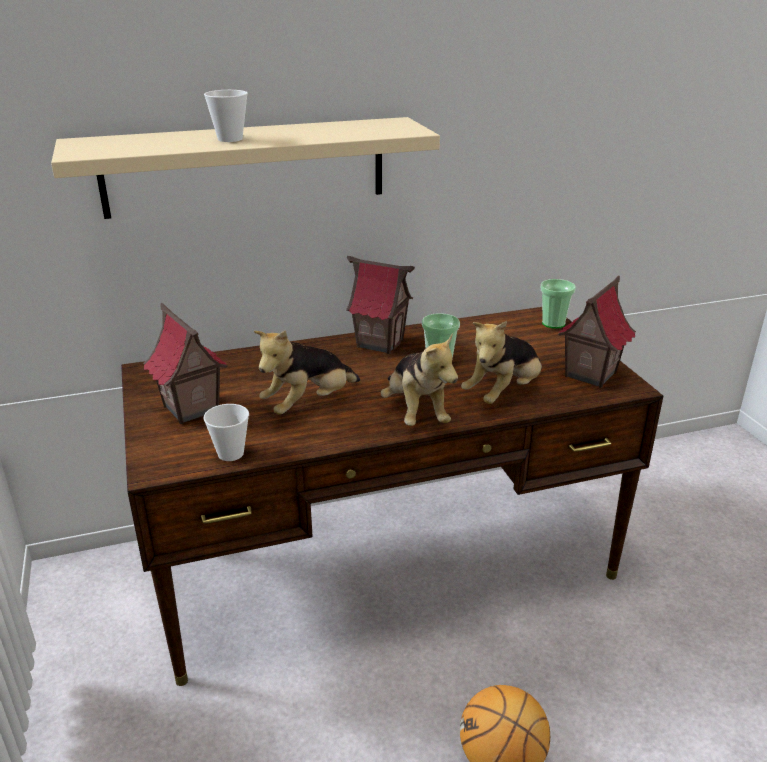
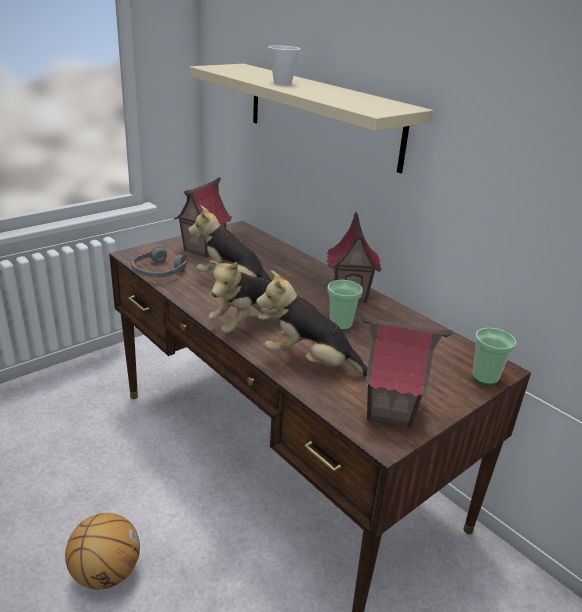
camera: 65 degrees right, 0 degrees up
cup [204,404,249,461] -> grey headphones [131,246,187,277]

